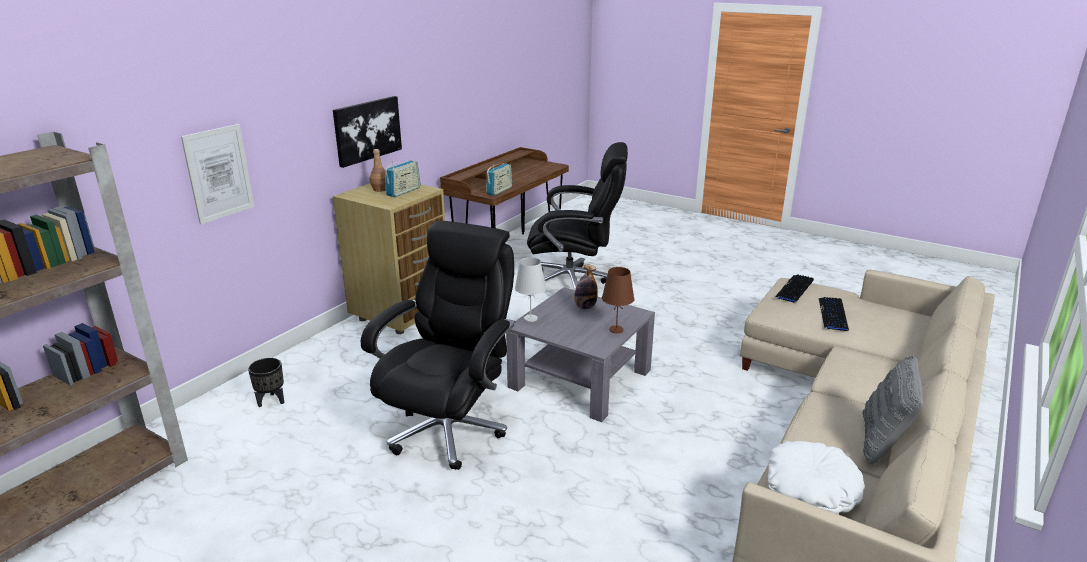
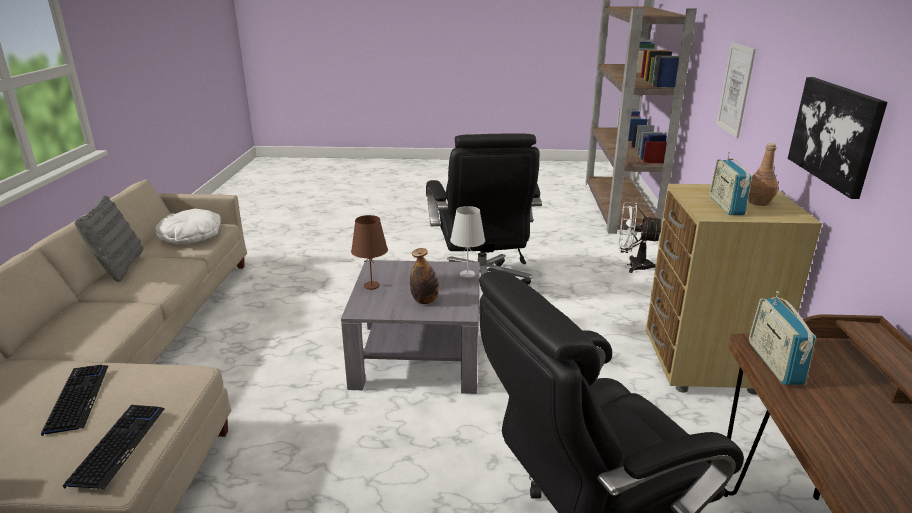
camera: 150 degrees right, 0 degrees up
black planter [248,358,284,407] -> white fan [619,202,662,273]

